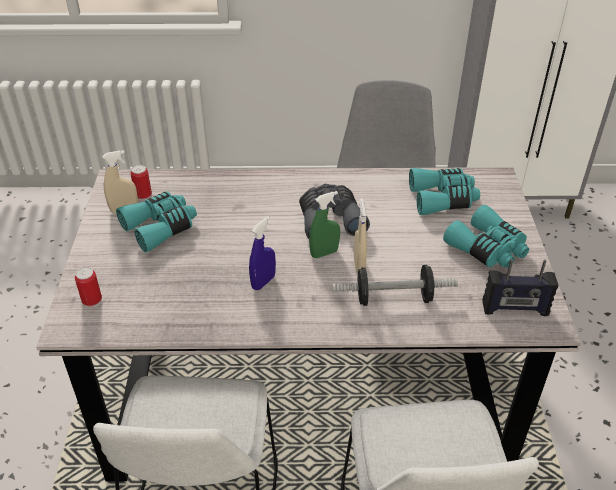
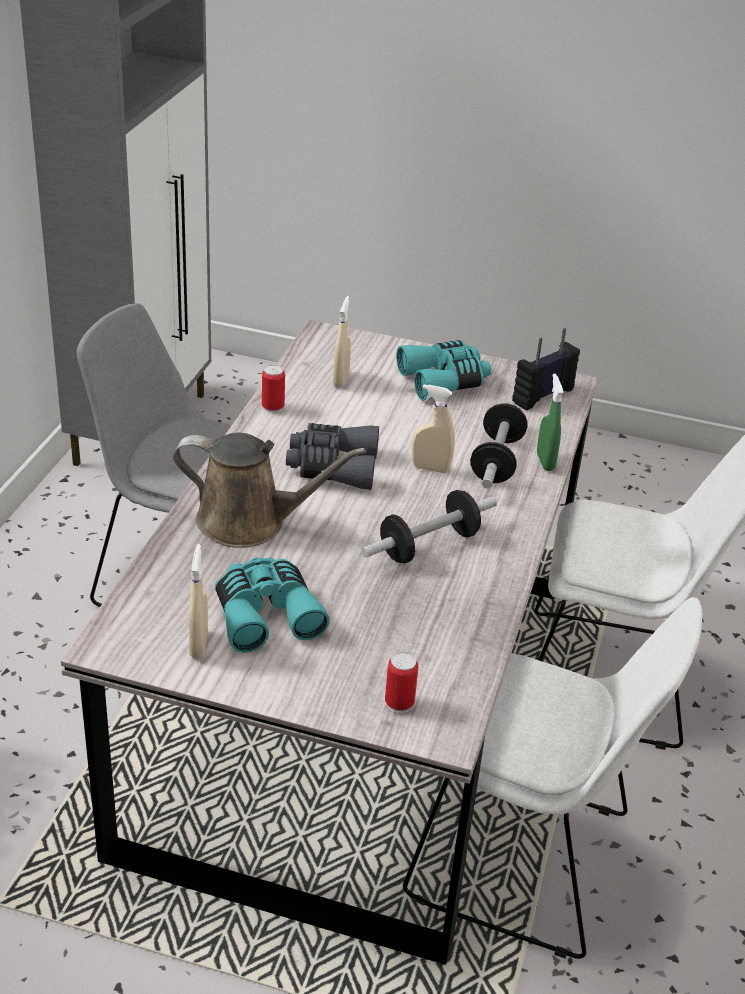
camera: 75 degrees left, 5 degrees down
can [130,165,152,201] -> can moved to [262,365,285,414]
blue spray bottle [249,216,276,290] -> dumbbell [361,490,497,564]
green spray bottle [309,191,340,258] -> green spray bottle moved to [537,374,564,471]
turquoise binoculars [409,168,480,215] -> beige spray bottle [333,296,351,387]
radio [482,259,558,316] -> radio turned 150 degrees counterclockwise [512,328,580,410]
none -> brown watering can [173,433,366,548]

